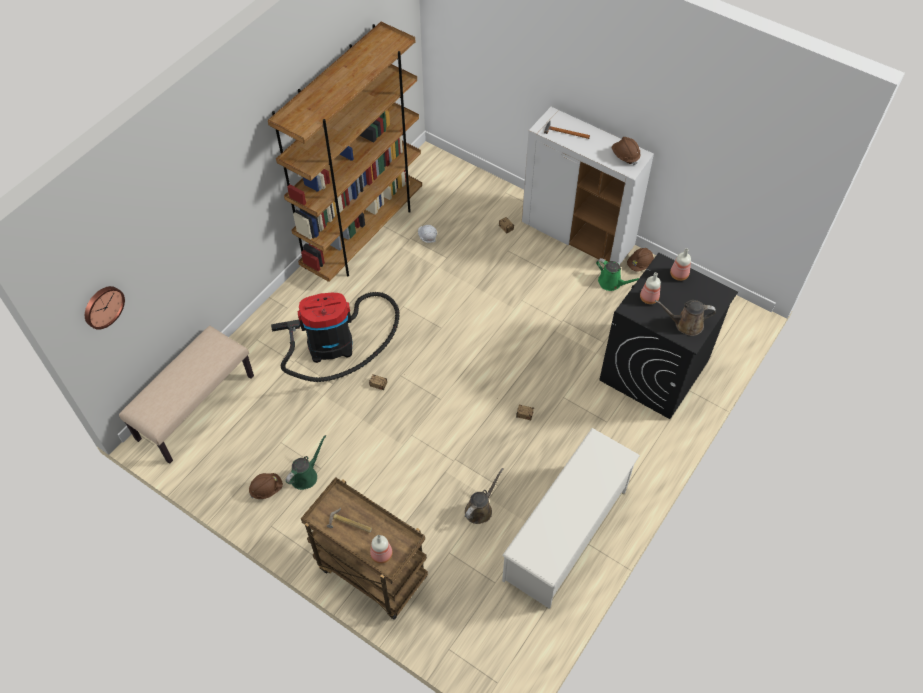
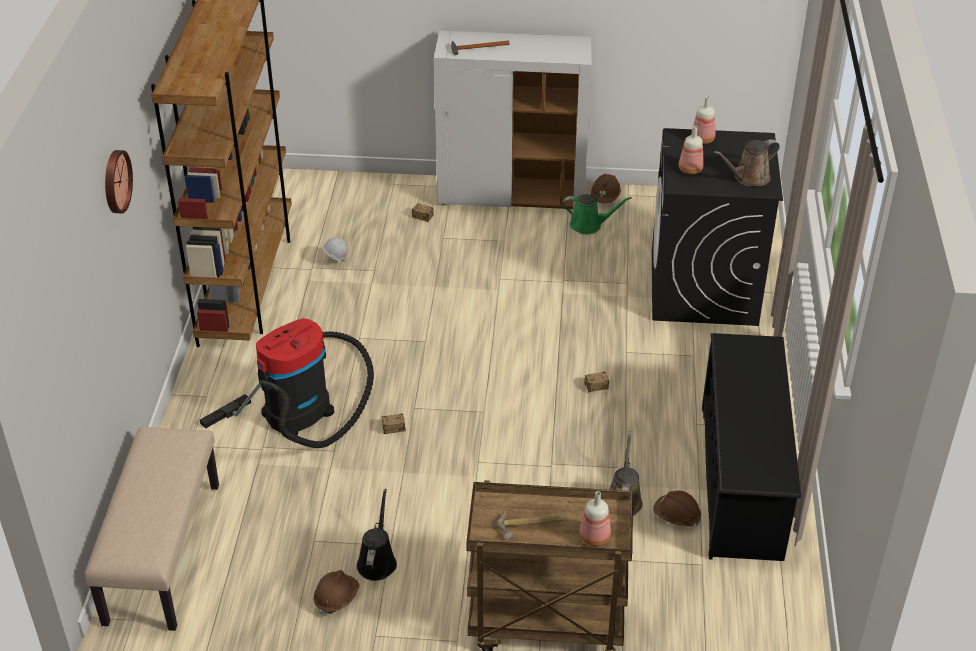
camera: 30 degrees left, 15 degrees down
wall clock [85,286,125,330] -> wall clock moved to [105,150,133,213]
green watering can [285,435,326,490] -> black watering can [357,489,397,581]
white shoe rack [502,428,640,609] -> black shoe rack [702,333,801,561]
brown hard hat [612,137,640,165] -> brown hard hat moved to [653,490,701,526]

